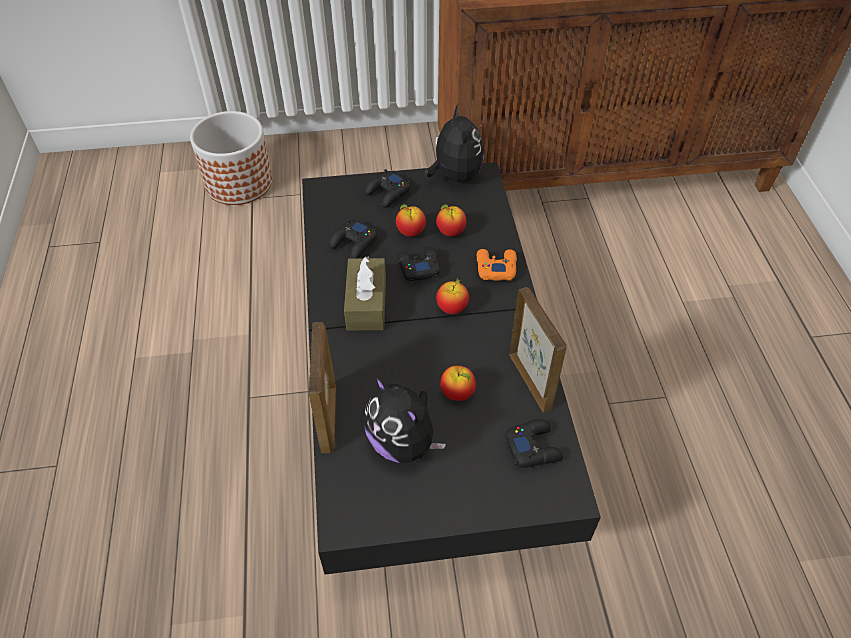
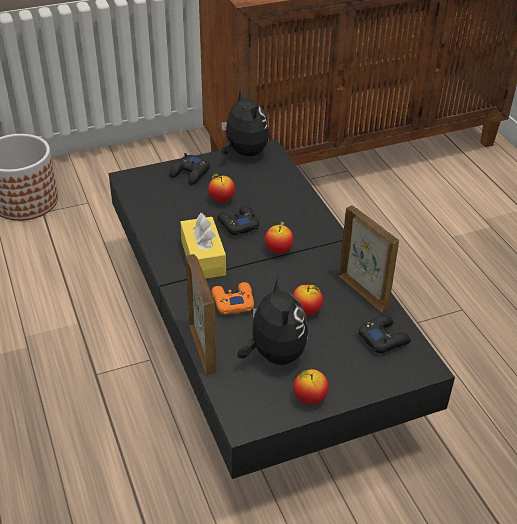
camera: 15 degrees left, 10 degrees down
black game controller [329,219,377,258] -> none
brown tissue box [344,256,386,330] -> yellow tissue box [180,213,226,279]
plush toy [363,376,446,463] -> plush toy turned 135 degrees counterclockwise [237,276,308,365]
apple [436,204,466,236] -> apple moved to [293,369,328,405]
orange game controller [477,249,517,281] -> orange game controller moved to [212,282,254,315]

